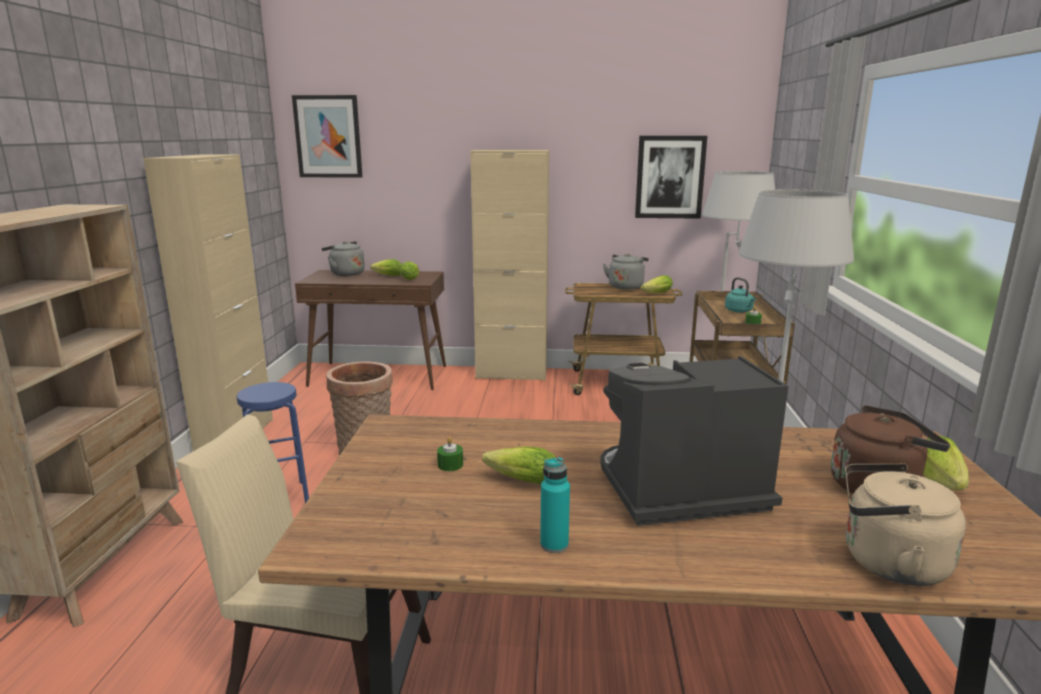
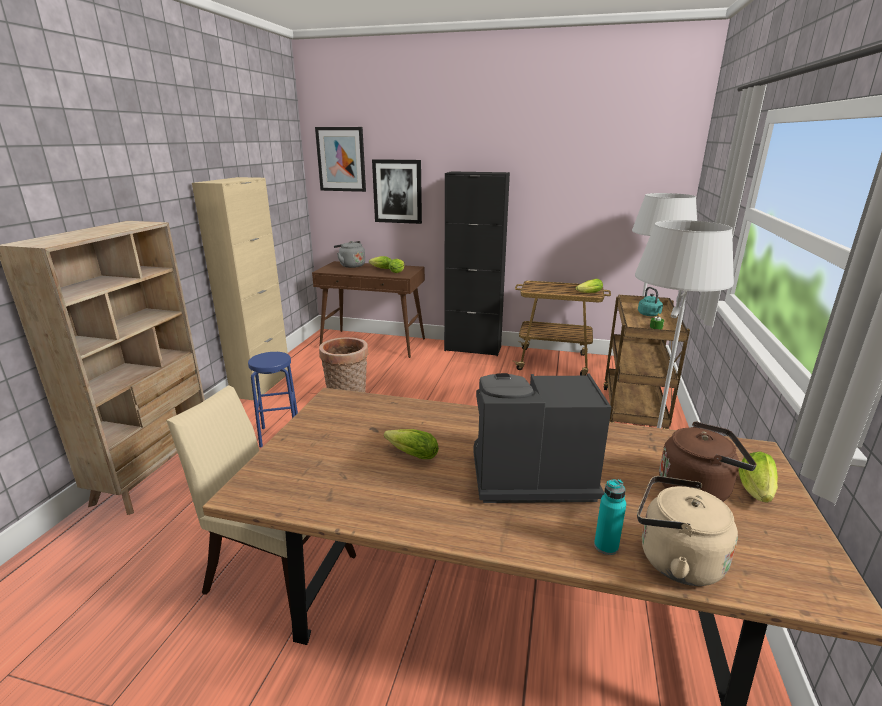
camera: 10 degrees right, 5 degrees up
green candle [437,437,463,471] -> none
beige cabinet [470,150,549,381] -> black cabinet [444,171,510,356]
turquoise bottle [540,457,570,553] -> turquoise bottle moved to [594,479,626,555]
grey kettle [603,254,649,290] -> none
picture [635,136,707,219] -> picture moved to [372,159,422,224]

